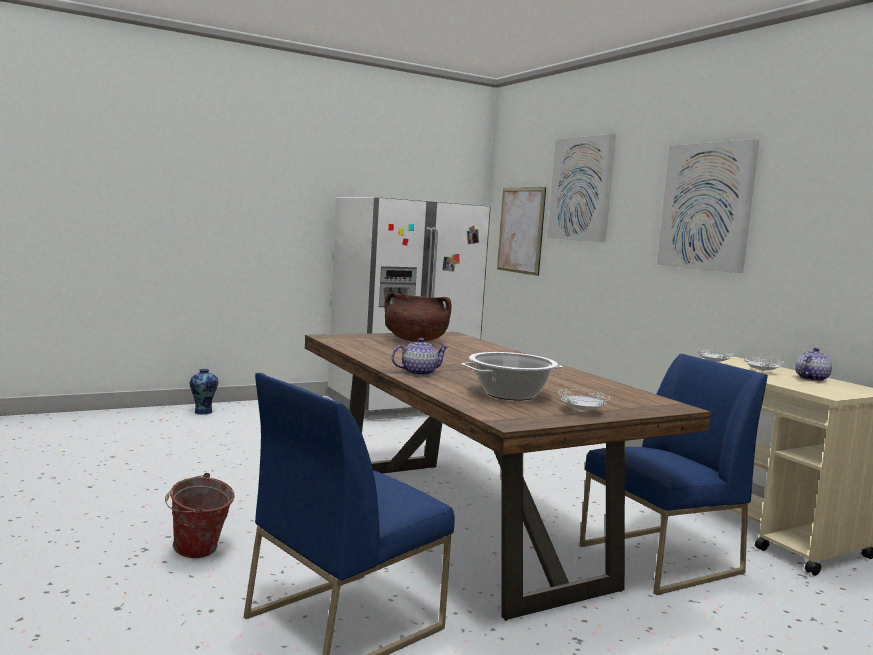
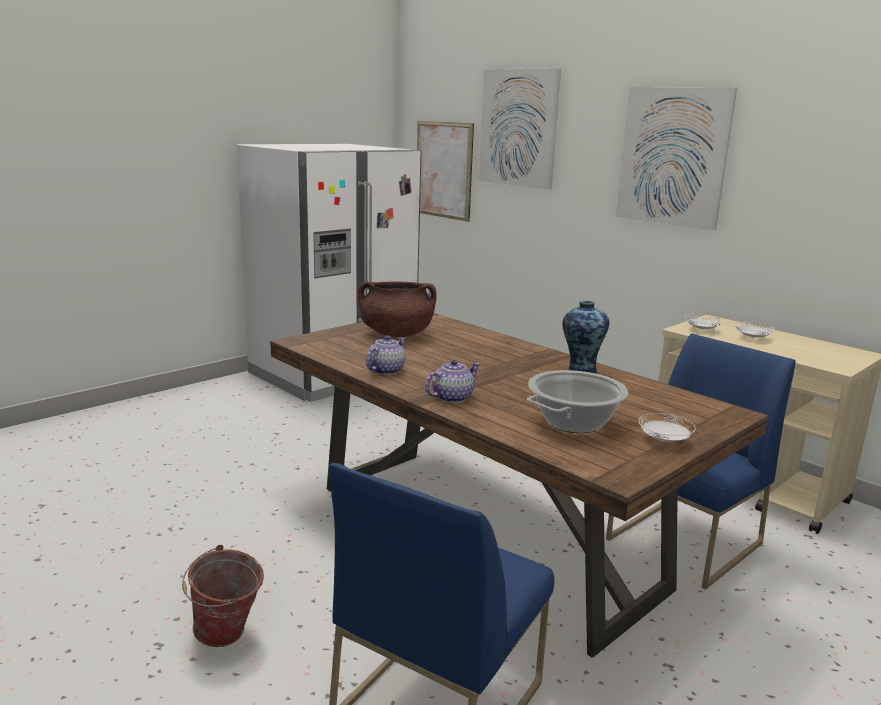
camera: 15 degrees left, 10 degrees up
vase [190,369,218,415] -> vase moved to [562,301,609,374]
teapot [795,348,832,381] -> teapot moved to [366,335,406,375]

